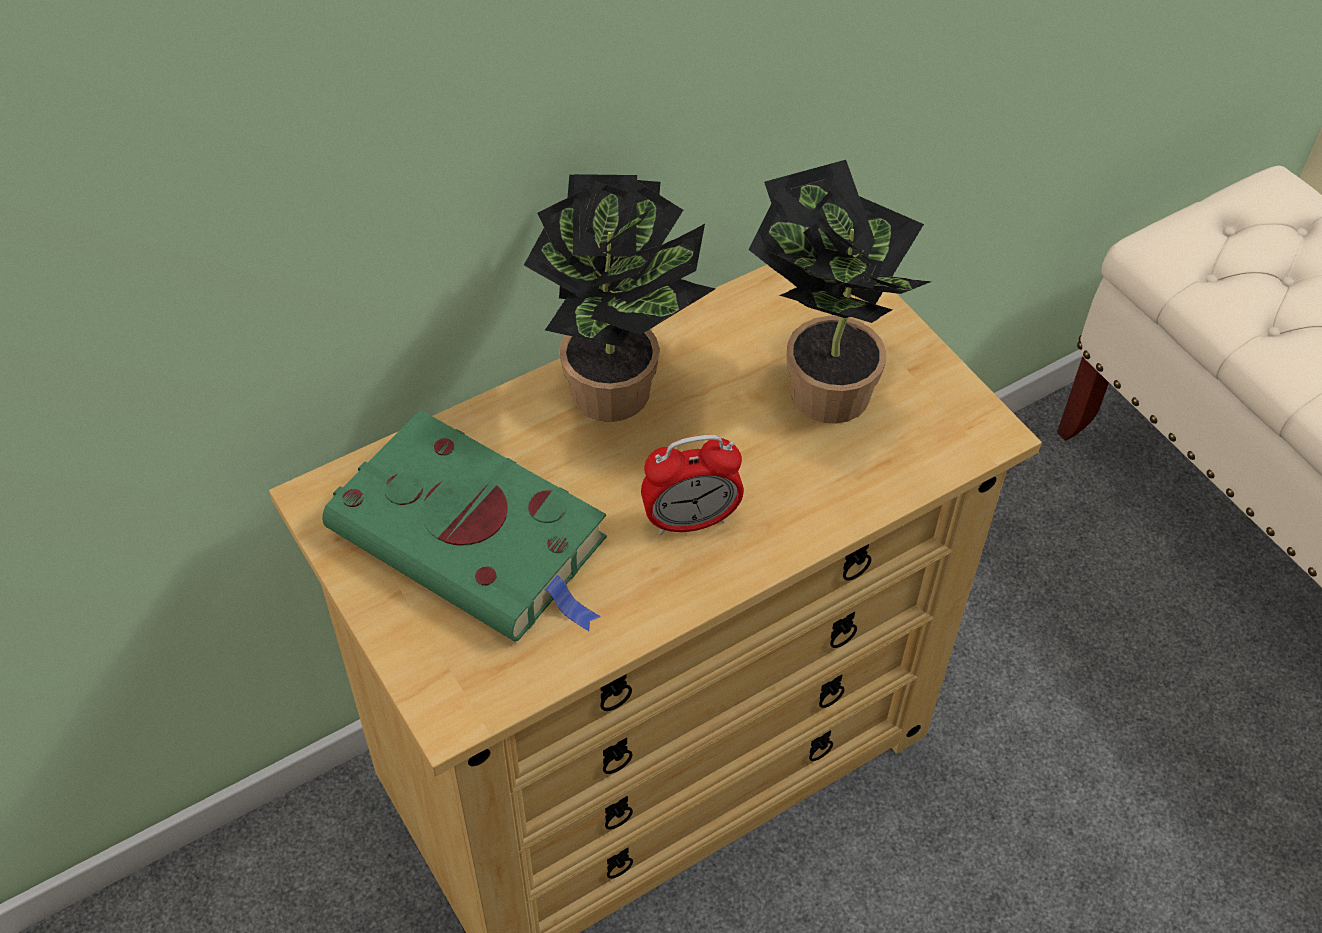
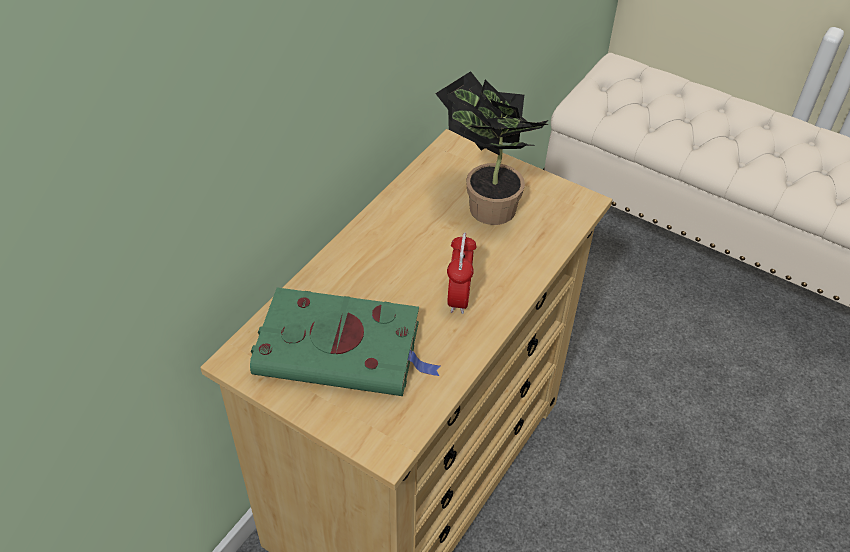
camera: 25 degrees left, 5 degrees down
potted plant [524,174,716,422] -> none
alarm clock [641,435,744,535] -> alarm clock turned 45 degrees counterclockwise [447,232,477,314]

